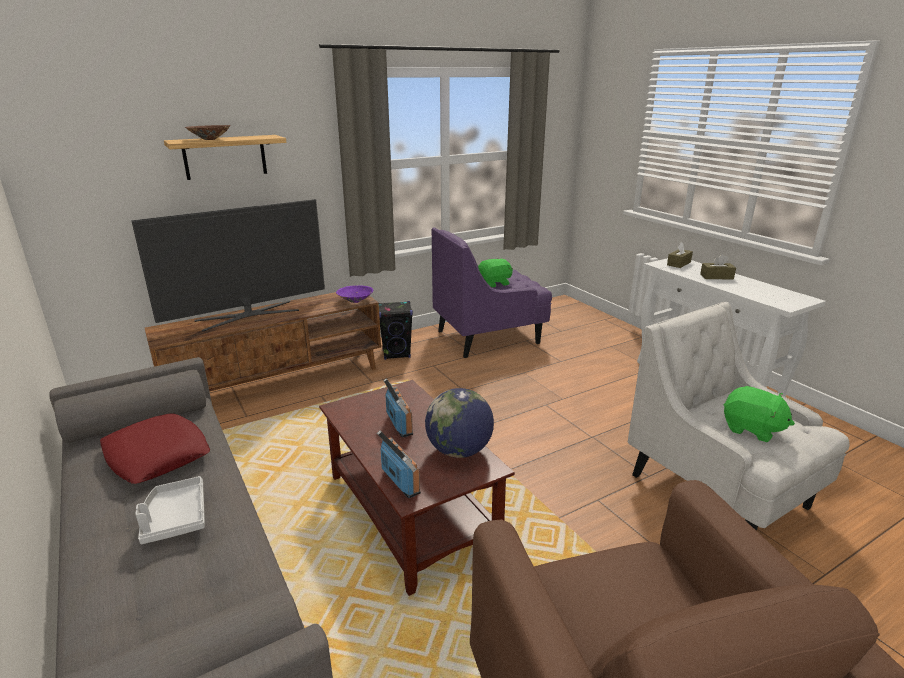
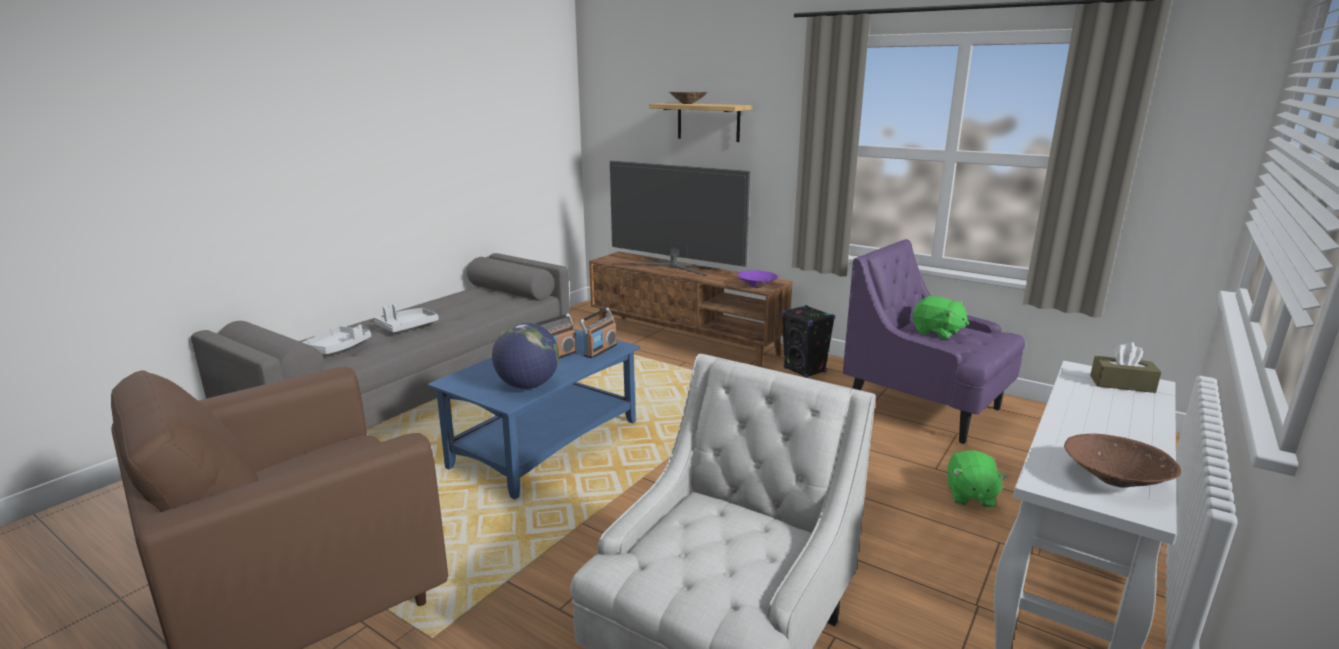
camera: 65 degrees right, 5 degrees down
red pillow [100,413,210,484] -> none
brown coffee table [319,380,515,596] -> blue coffee table [428,329,640,499]
radio [377,430,421,498] -> radio moved to [579,308,617,358]
brown tissue box [700,254,736,280] -> none
green plush toy [724,386,795,442] -> green plush toy moved to [948,450,1007,508]
none -> grey tray [302,324,371,354]
none -> brown bowl [1064,433,1181,488]

